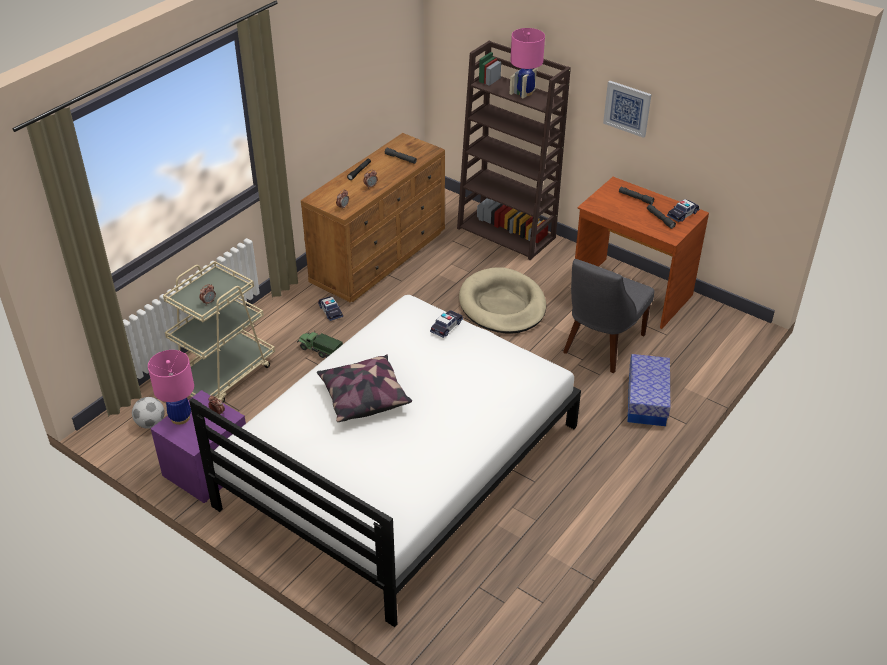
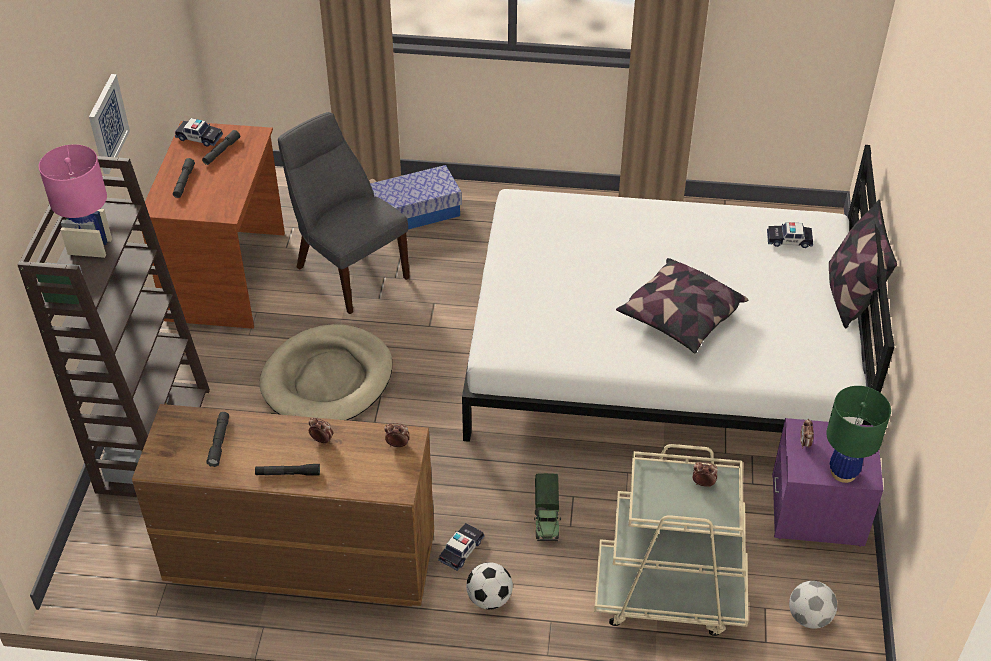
camera: 120 degrees left, 5 degrees up
pink table lamp [148,350,194,425] -> green table lamp [826,386,891,483]
toy car [430,310,463,338] -> toy car moved to [767,222,813,248]
grey chair [563,259,654,373] -> grey chair turned 135 degrees counterclockwise [278,112,410,314]
none -> football [466,562,513,610]
none -> pillow [829,200,897,329]

